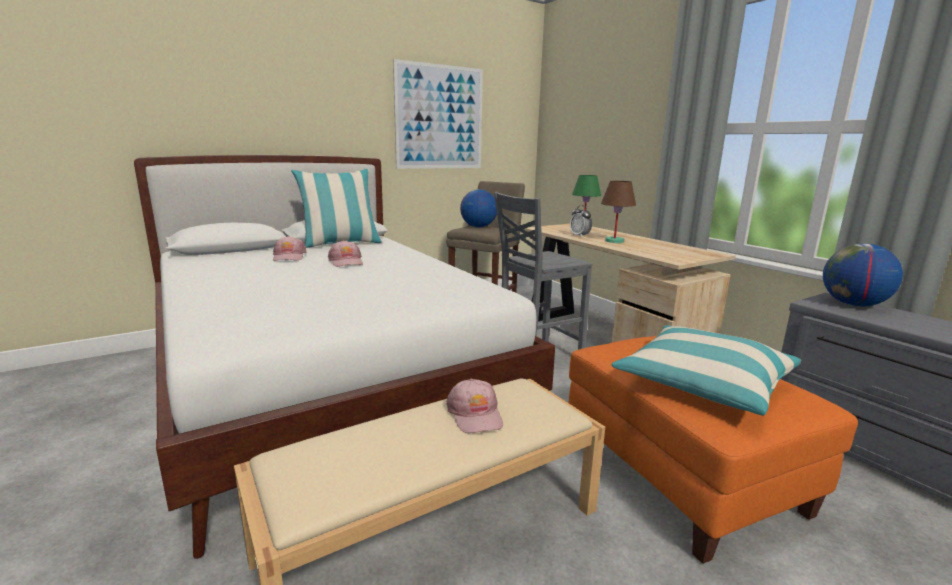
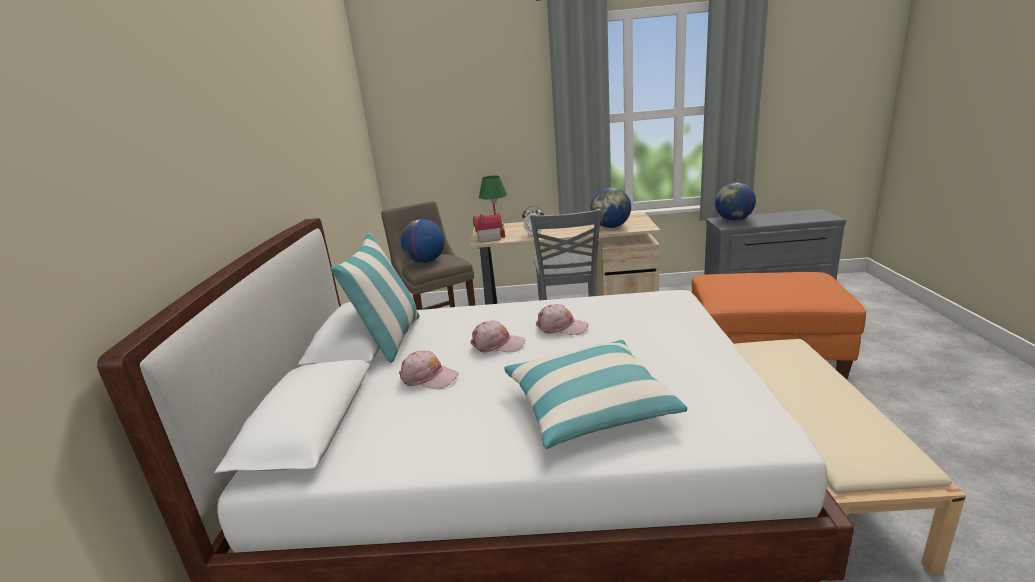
camera: 55 degrees left, 5 degrees up
picture [393,59,483,169] -> none
pink cap [446,379,503,433] -> pink cap moved to [536,304,589,335]
brown table lamp [601,181,636,243] -> none
pillow [612,325,801,416] -> pillow moved to [504,340,687,449]
none -> toy house [473,213,505,243]
none -> globe [591,187,631,228]

